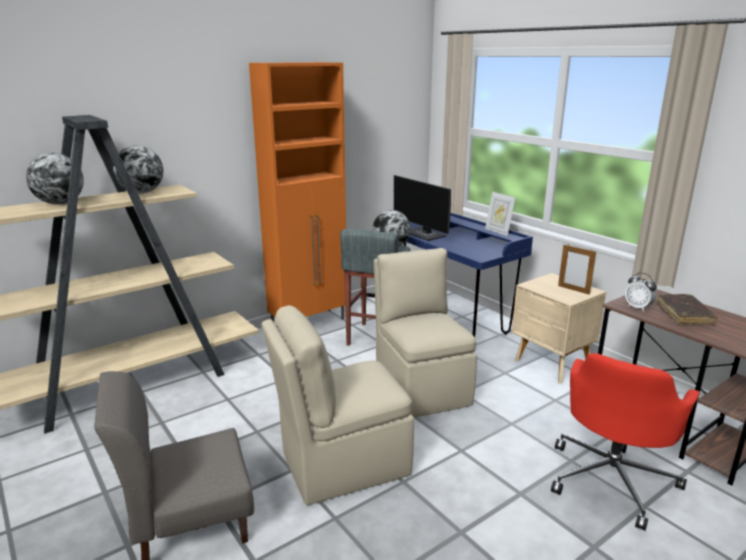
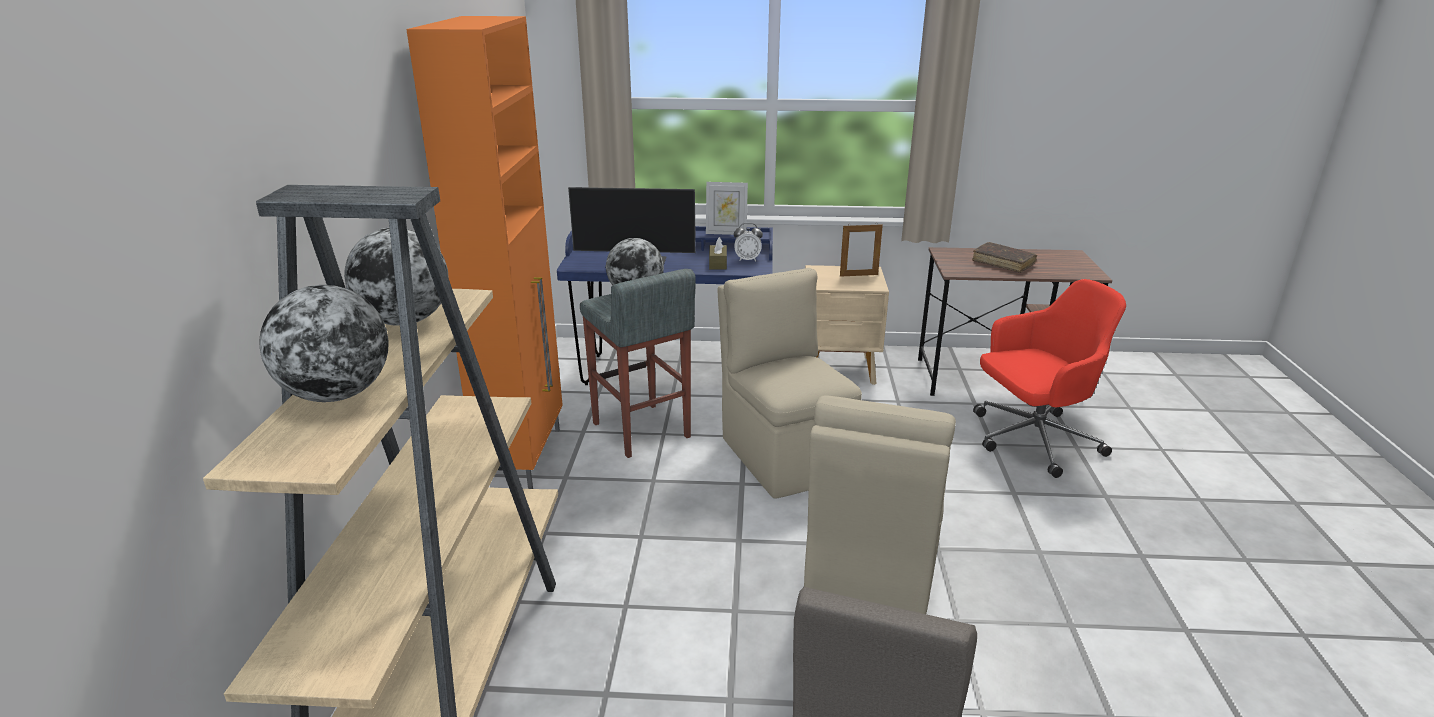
camera: 50 degrees left, 5 degrees up
beige chair [373,248,477,418] -> beige chair turned 45 degrees clockwise [718,268,862,499]
red office chair [551,353,700,531] -> red office chair turned 90 degrees counterclockwise [973,279,1126,478]
alarm clock [625,273,657,311] -> alarm clock moved to [734,223,763,261]
none -> brown tissue box [709,237,727,270]

